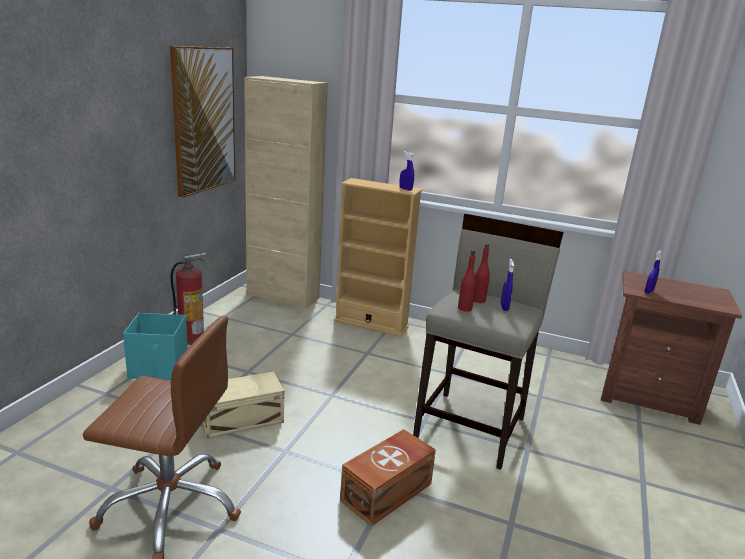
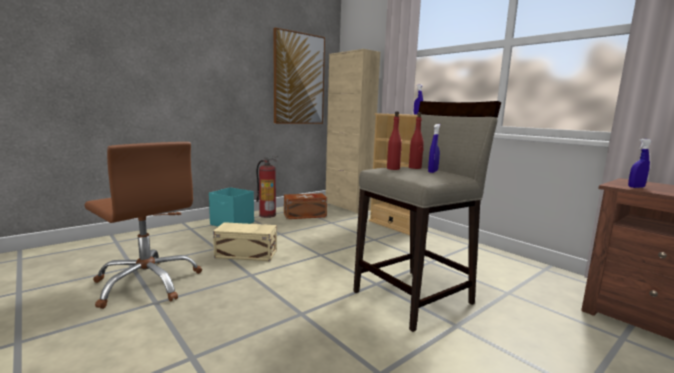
camera: 30 degrees right, 10 degrees down
brown storage box [340,429,436,526] -> brown storage box moved to [284,193,327,219]

